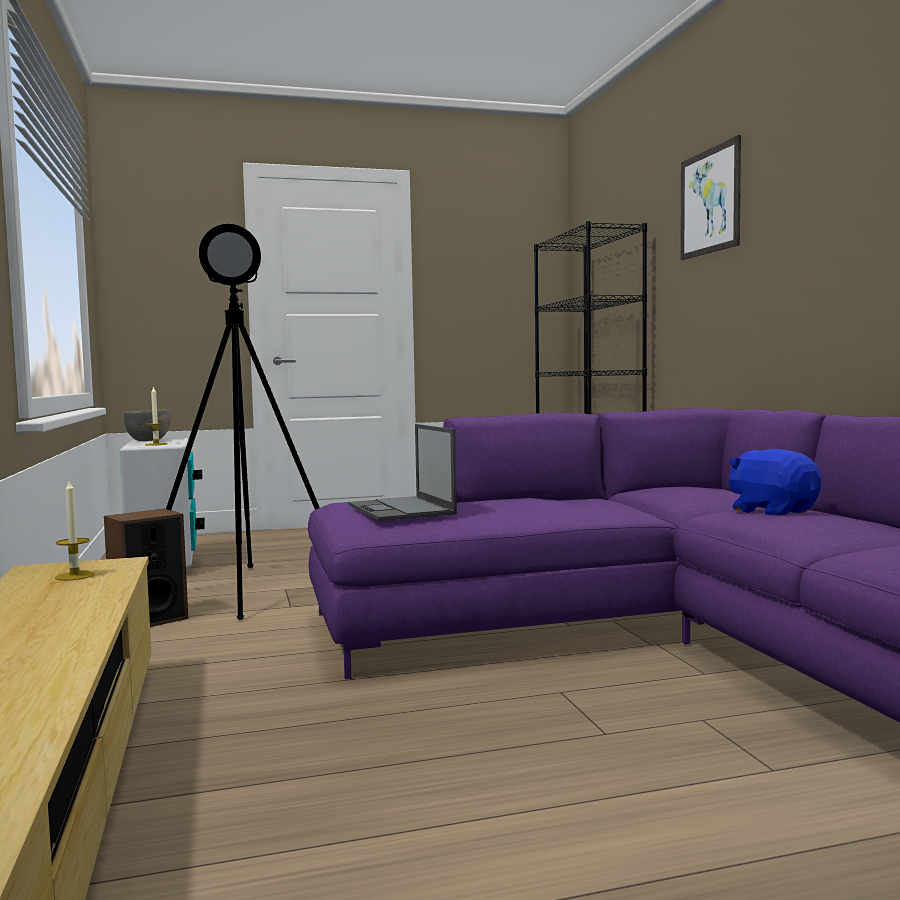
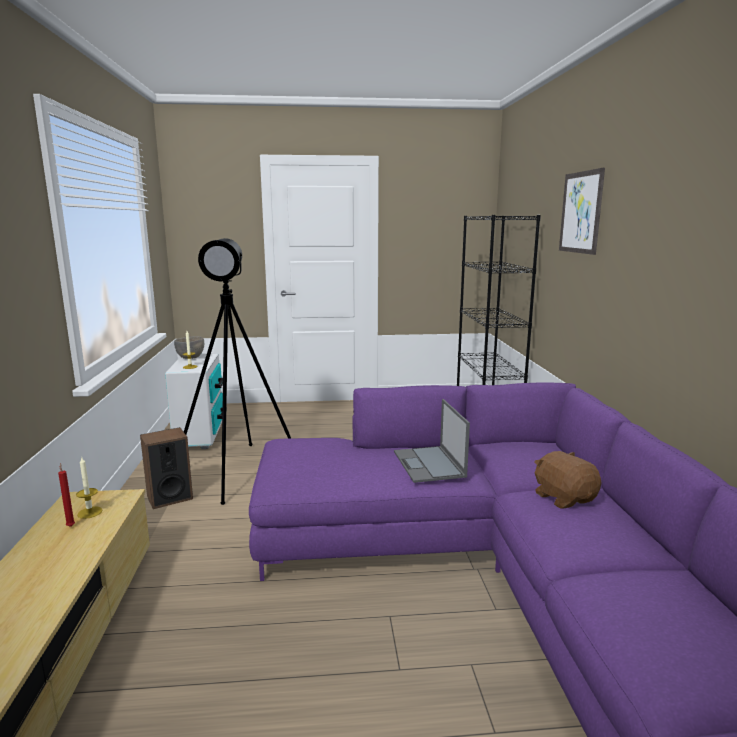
camera: 10 degrees right, 10 degrees up
laptop [348,424,457,521] -> laptop moved to [394,399,470,483]
blue plush toy [729,449,822,515] -> brown plush toy [534,451,602,508]
none -> red candle [58,463,75,527]

